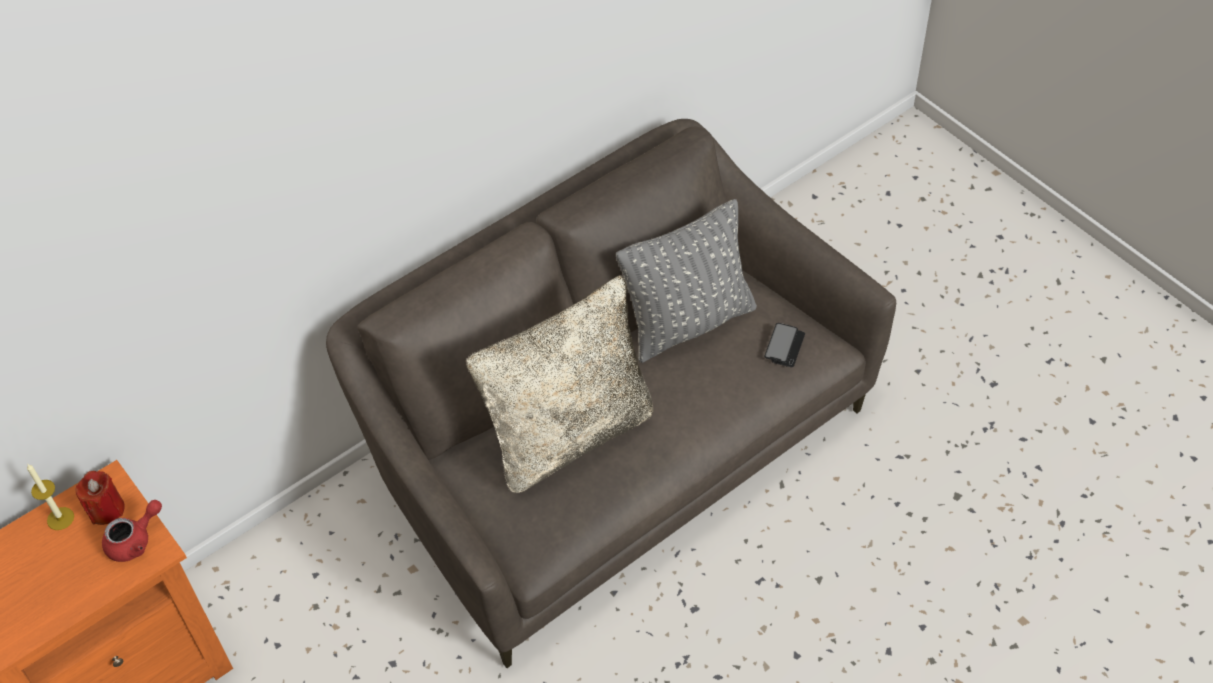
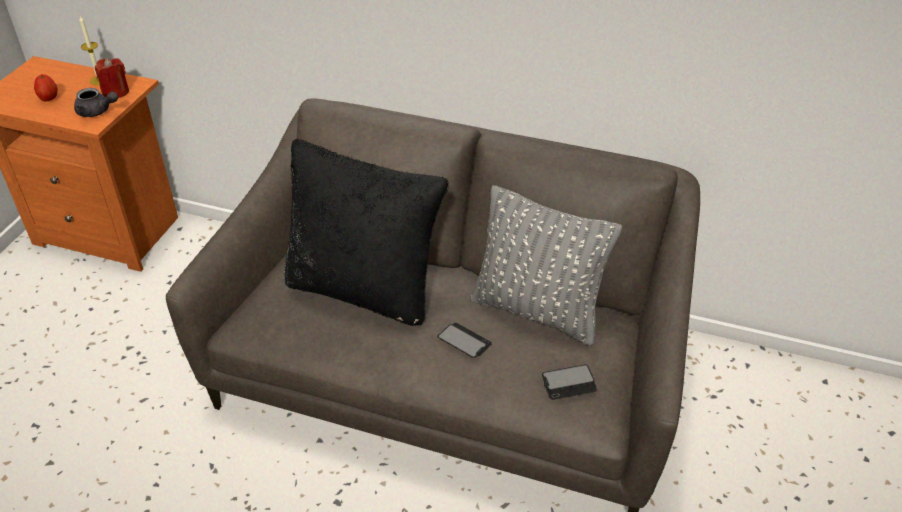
camera: 55 degrees right, 10 degrees down
red teapot [102,500,162,562] -> grey teapot [74,88,118,117]
beige pillow [466,275,653,493] -> black pillow [284,138,449,327]
none -> apple [34,74,58,102]
none -> phone [438,323,492,358]

